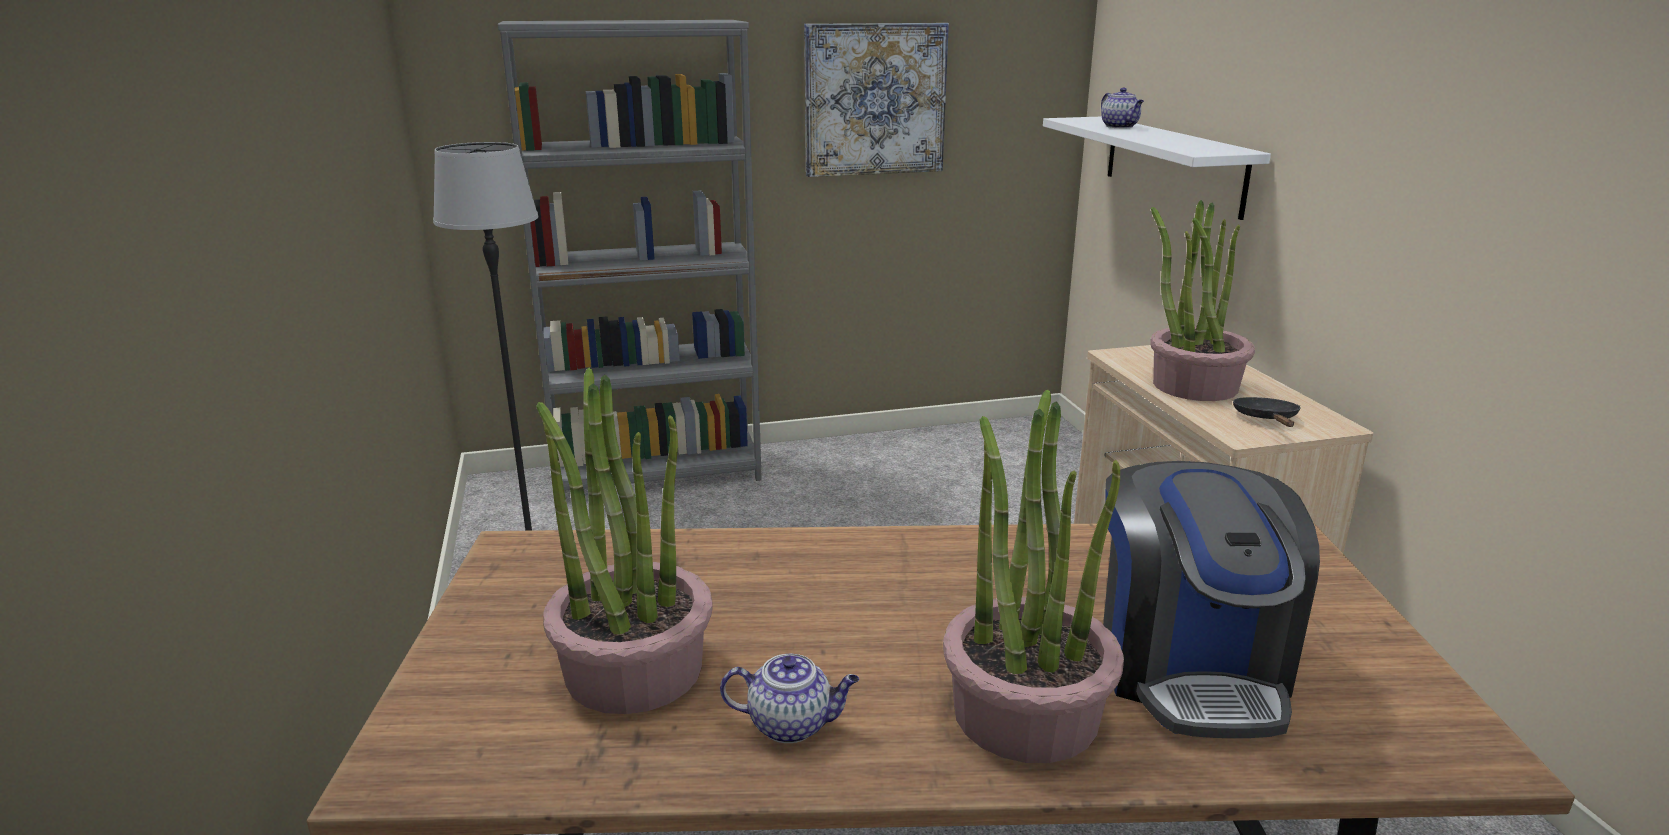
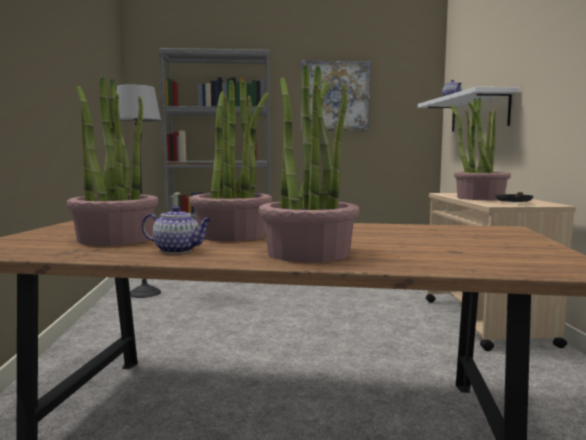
camera: 10 degrees right, 15 degrees down
coffee machine [1103,461,1320,738] -> none
none -> potted plant [189,80,272,241]

